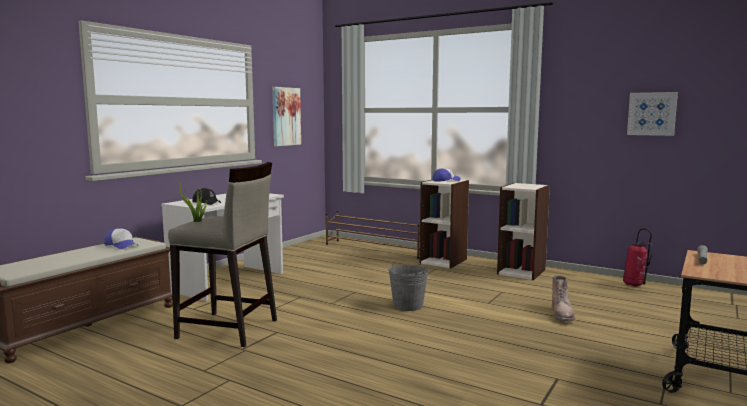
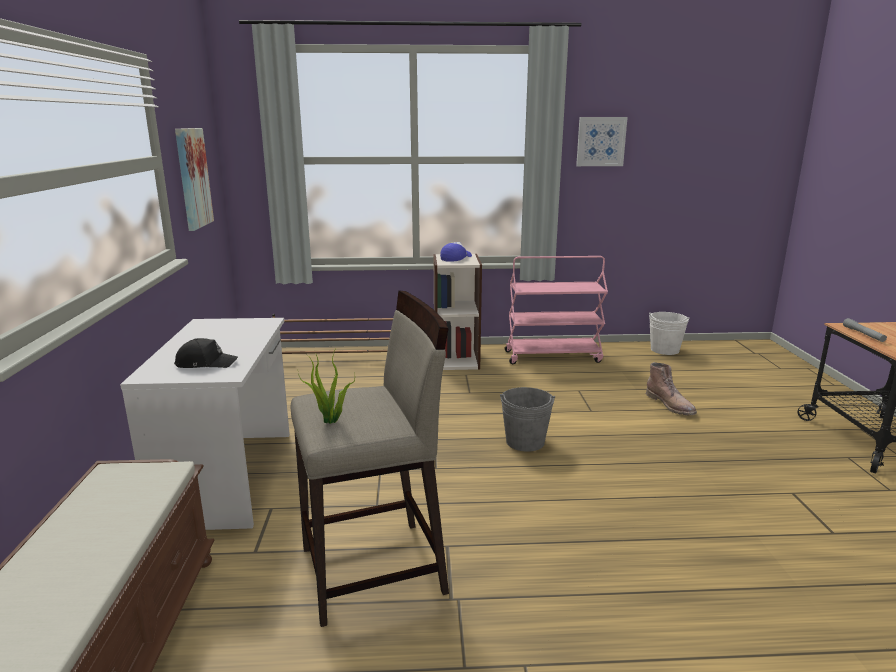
camera: 35 degrees left, 10 degrees up
cap [104,228,137,249] -> none
bookcase [497,183,550,280] -> pink cart [505,256,608,364]
fire extinguisher [623,228,653,287] -> white bucket [649,312,690,355]
picture [627,92,678,136] -> picture moved to [576,117,628,166]

